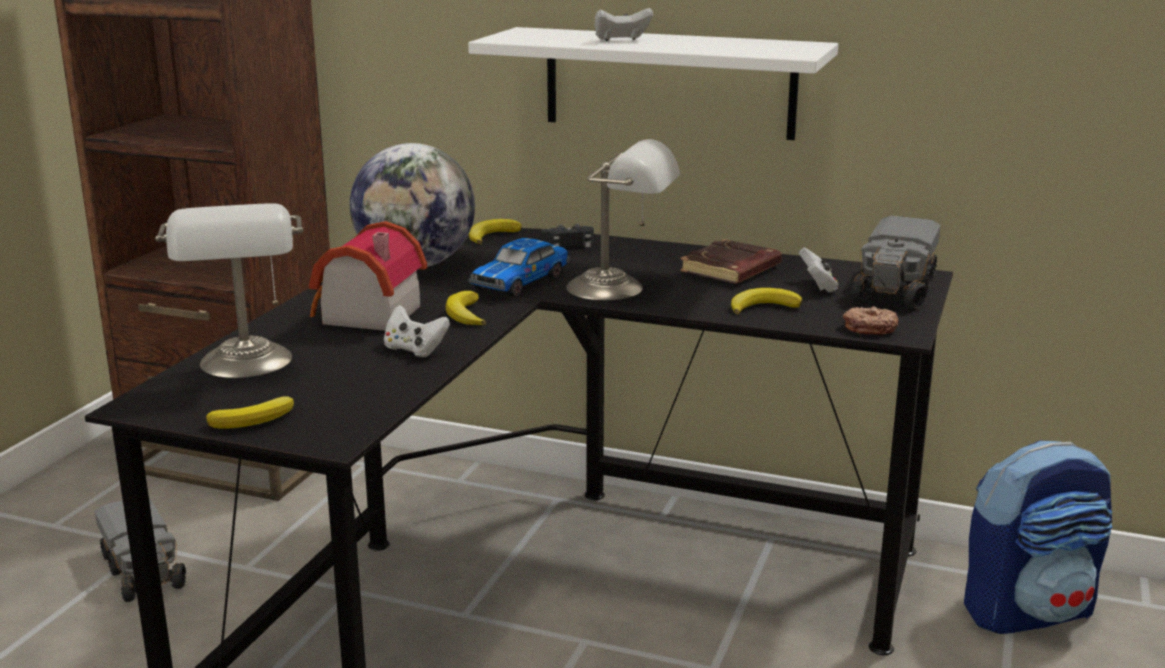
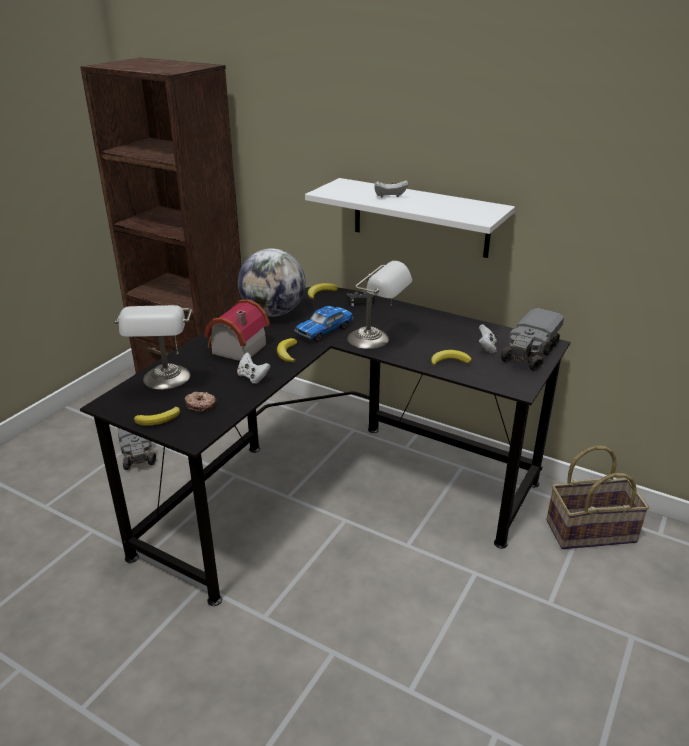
camera: 10 degrees right, 10 degrees up
brown book [680,239,782,284] -> none
donut [843,306,899,335] -> donut moved to [185,392,216,412]
backpack [964,441,1113,634] -> basket [546,446,649,549]

